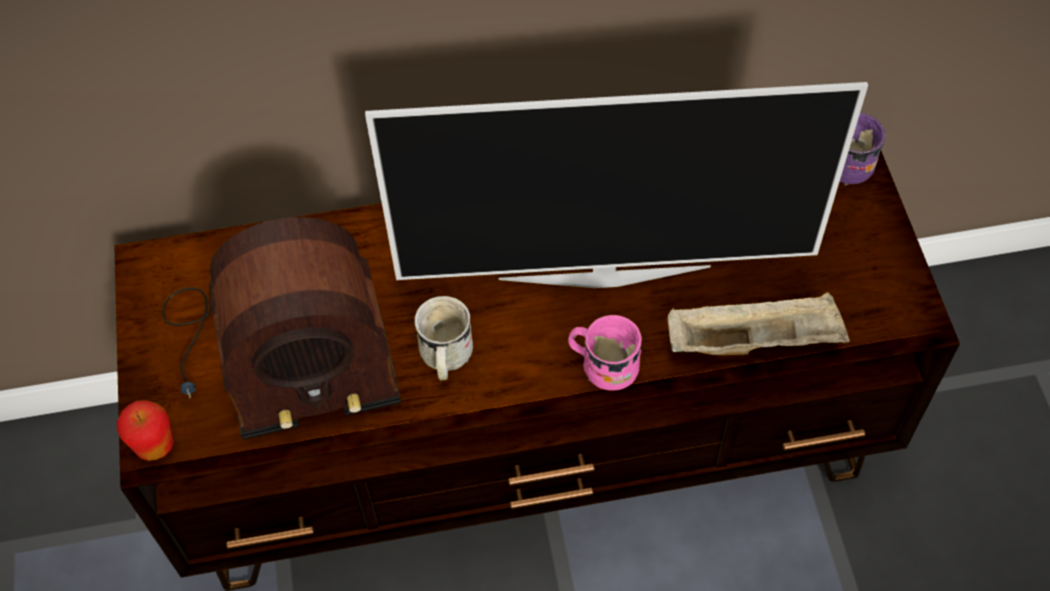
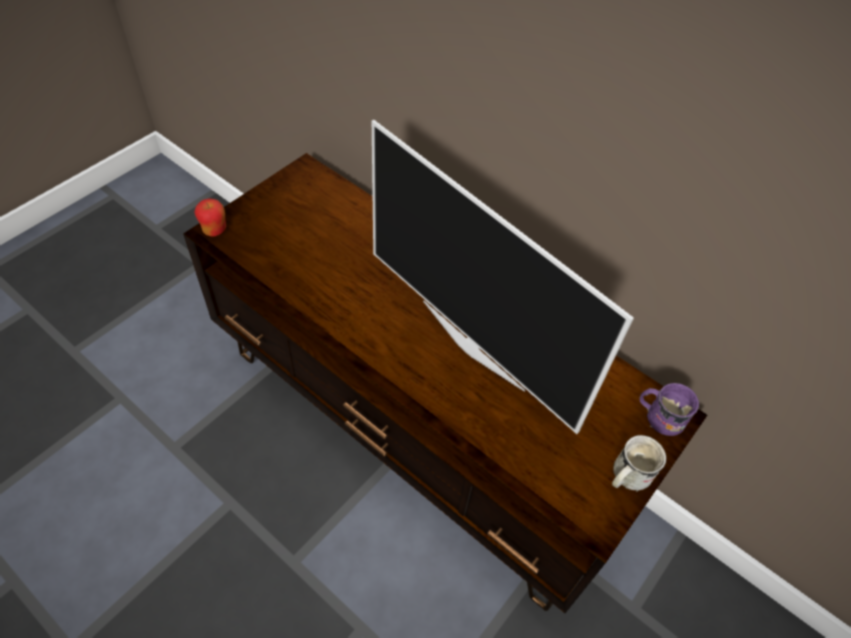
camera: 45 degrees right, 5 degrees down
radio [162,217,401,440] -> none
white mug [414,296,473,380] -> white mug moved to [612,435,666,492]
pink mug [568,315,642,391] -> none
beige tray [668,292,850,355] -> none

